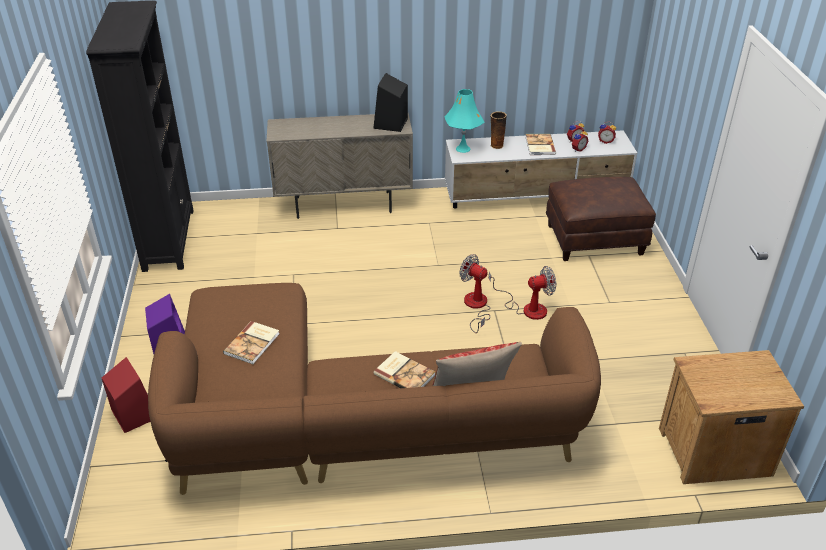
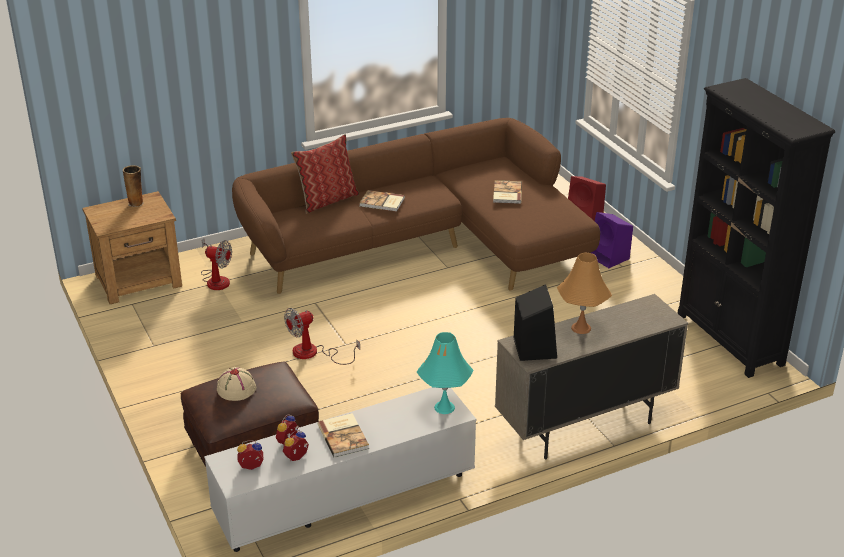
camera: 160 degrees right, 5 degrees down
fan [459,254,491,333] -> fan moved to [201,238,232,290]
vase [490,111,507,149] -> vase moved to [123,165,143,207]
none -> beige hat [217,367,257,401]
none -> orange table lamp [557,253,612,334]

